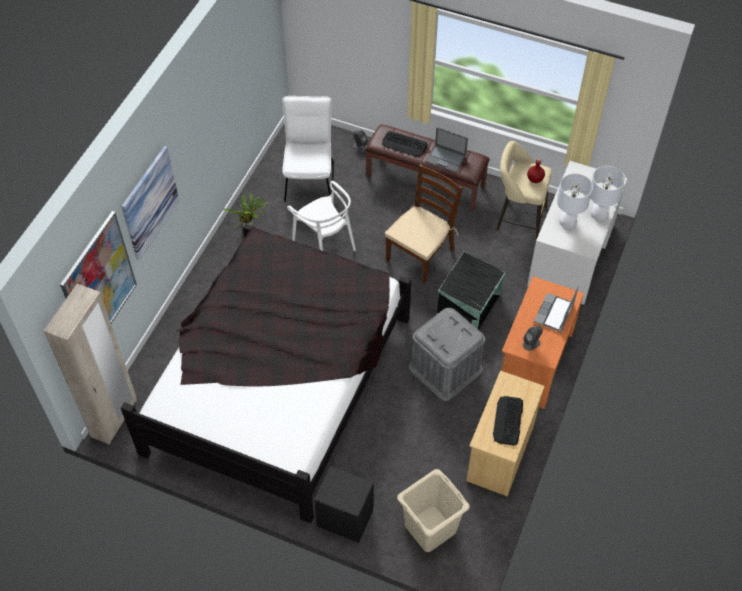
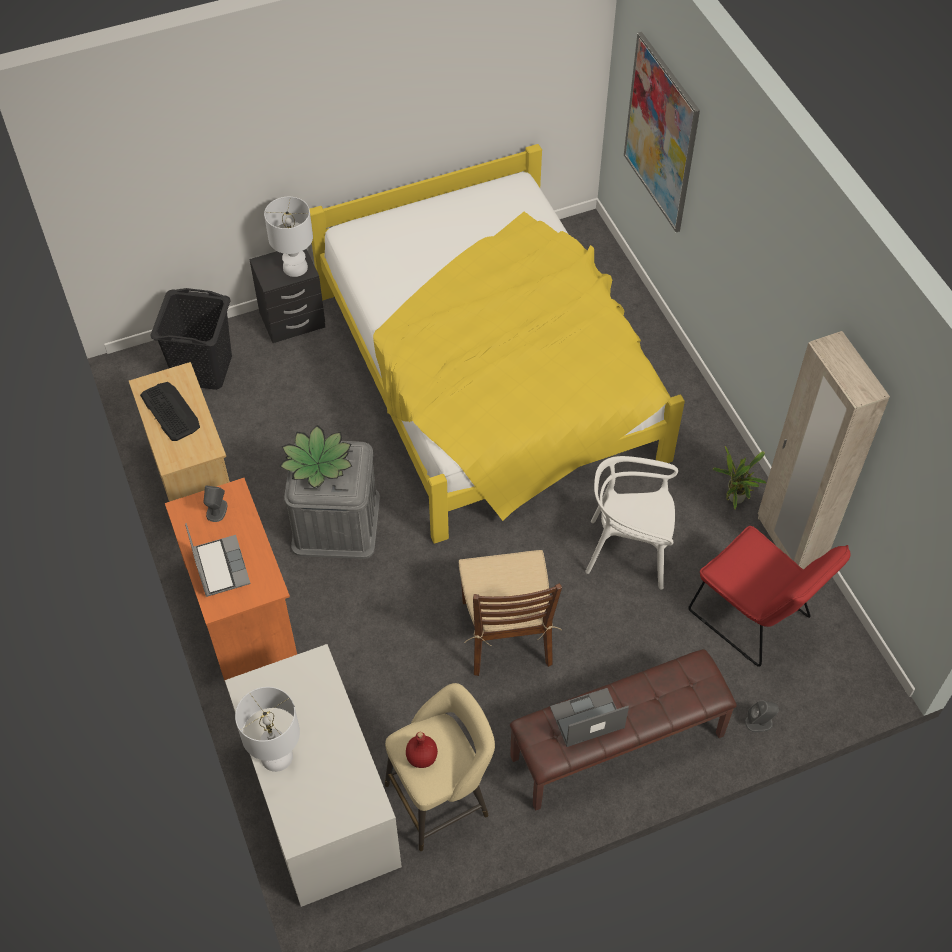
camera: 135 degrees right, 0 degrees up
beige wardrobe [44,284,137,445] -> beige wardrobe moved to [758,331,890,570]
black bed [121,224,411,523] -> yellow bed [310,144,685,544]
picture [122,146,179,260] -> none
white chair [282,96,334,202] -> red chair [688,526,851,667]
keyboard [382,131,427,157] -> none
beige laundry basket [397,469,470,552] -> black laundry basket [151,288,232,390]
black storage box [437,252,505,330] -> none
white table lamp [557,173,593,229] -> white table lamp moved to [264,197,313,277]
none -> potted plant [280,425,352,488]

